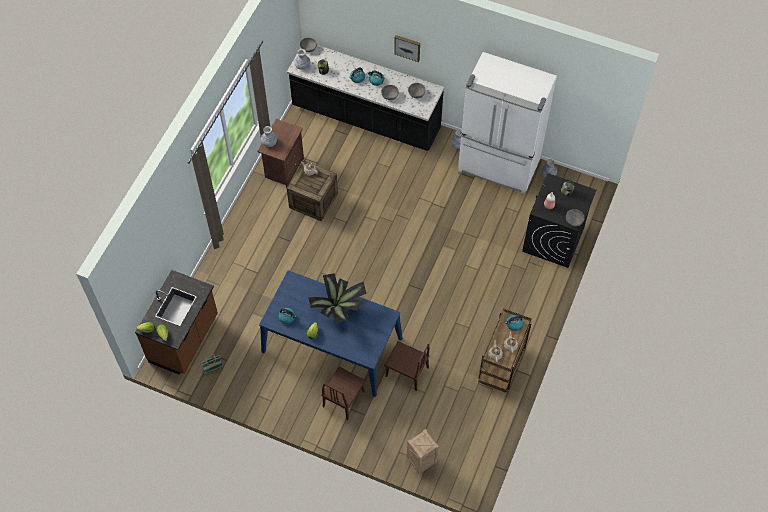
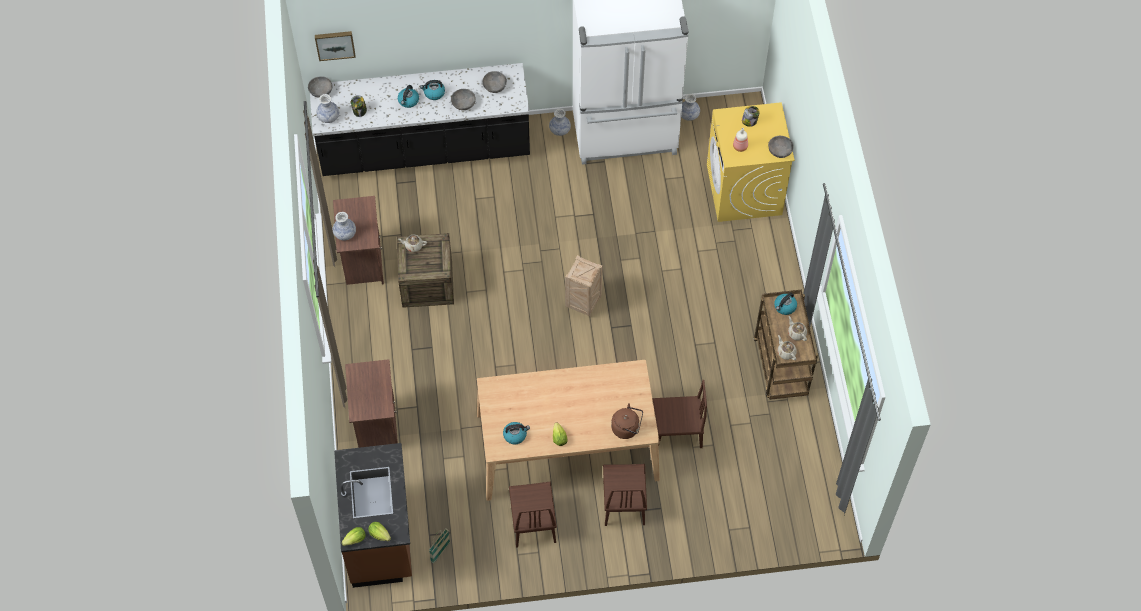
camera: 30 degrees left, 0 degrees up
blue dining table [259,270,403,397] -> beige dining table [477,360,660,501]
potted plant [308,273,367,323] -> none
picture [394,35,420,62] -> picture moved to [315,31,356,61]
crate [407,429,439,474] -> crate moved to [565,255,603,317]
black washing machine [522,173,597,268] -> yellow washing machine [707,102,795,222]
none -> brown nightstand [345,359,398,448]
none -> brown chair [509,482,557,548]
none -> brown kettle [611,403,643,439]

